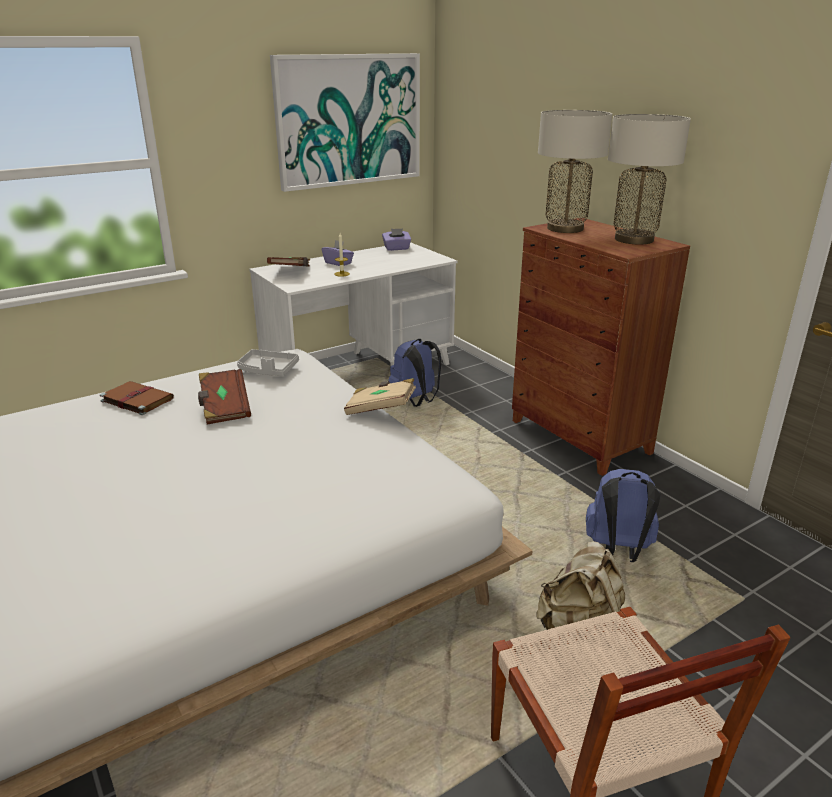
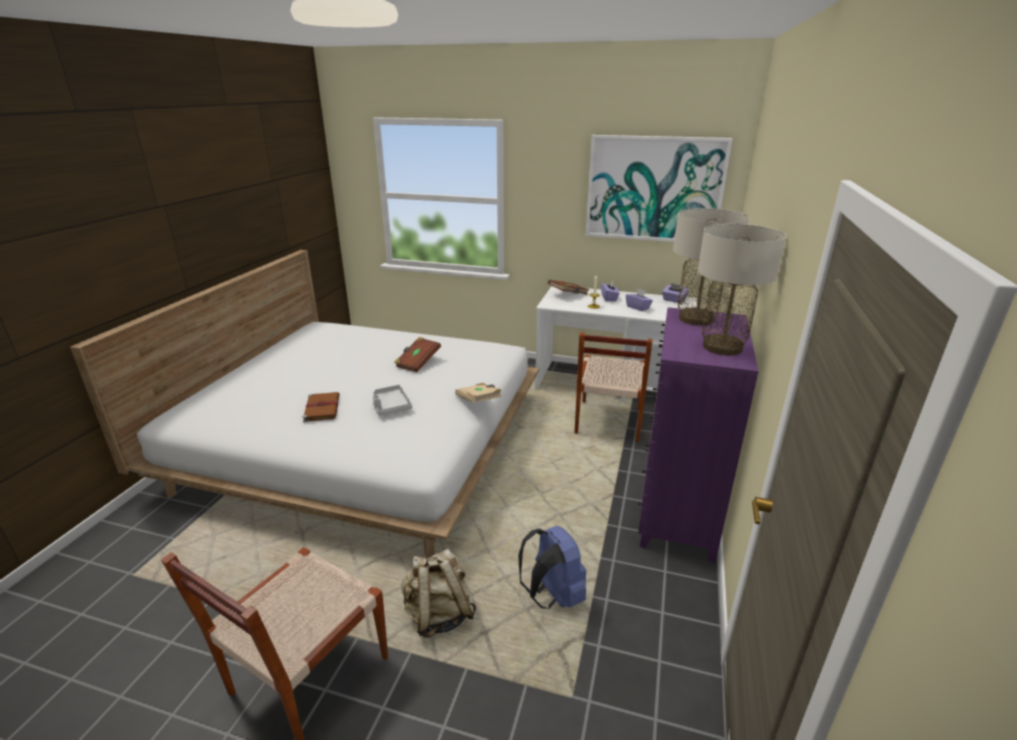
camera: 50 degrees right, 0 degrees up
brown book [100,381,174,415] -> brown book moved to [302,392,340,422]
grey tray [237,349,299,376] -> grey tray moved to [372,385,412,416]
blue backpack [388,339,441,407] -> chair [575,332,652,442]
brown dresser [512,218,690,476] -> purple dresser [638,307,759,563]
none -> purple tissue box [626,289,653,311]

